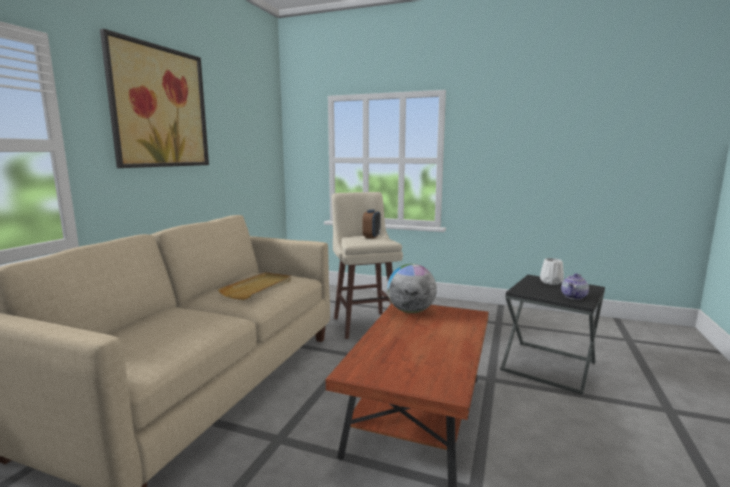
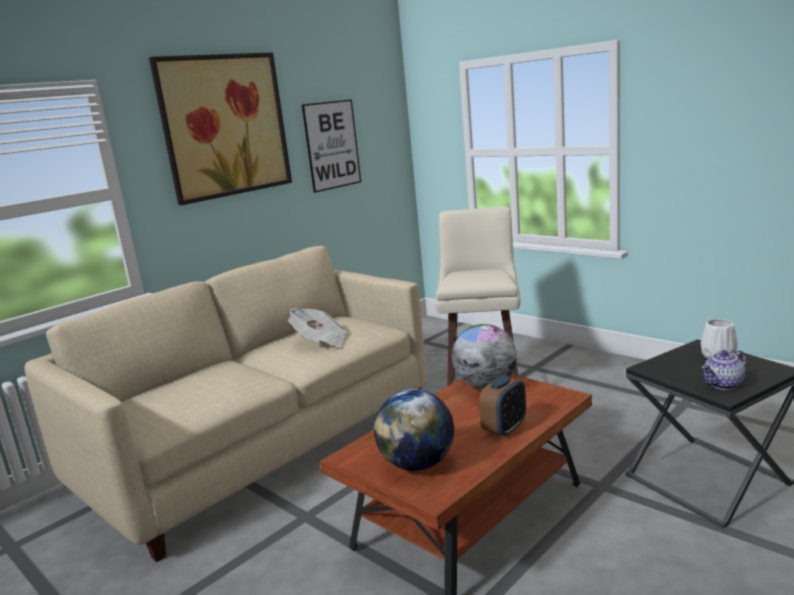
camera: 25 degrees right, 5 degrees up
beige tray [218,272,291,300] -> newspaper [288,308,347,347]
alarm clock [362,209,381,239] -> alarm clock moved to [479,375,526,437]
none -> picture [302,99,361,193]
none -> globe [374,389,454,471]

